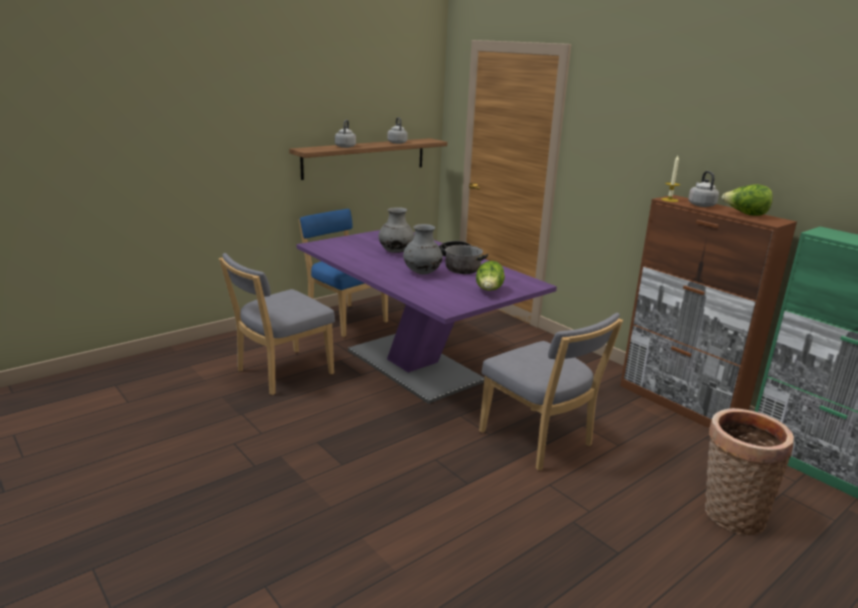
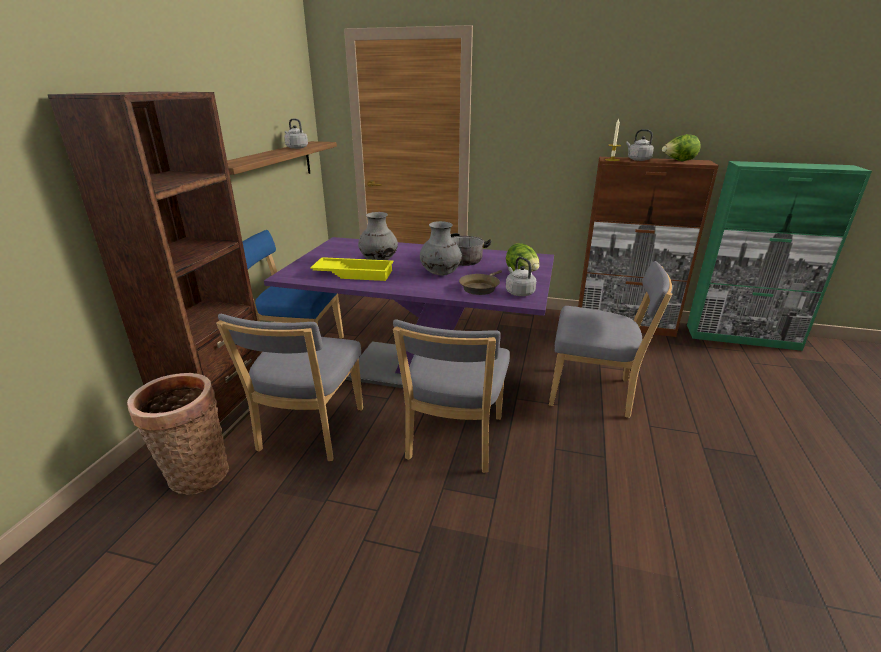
camera: 35 degrees left, 5 degrees up
grey kettle [335,120,356,148] -> grey kettle moved to [506,257,536,296]
basket [705,408,794,535] -> basket moved to [127,373,229,495]
none -> brown bookcase [47,92,262,440]
none -> yellow tray [310,257,394,281]
none -> grey chair [393,320,510,473]
none -> brown frying pan [459,270,502,295]

